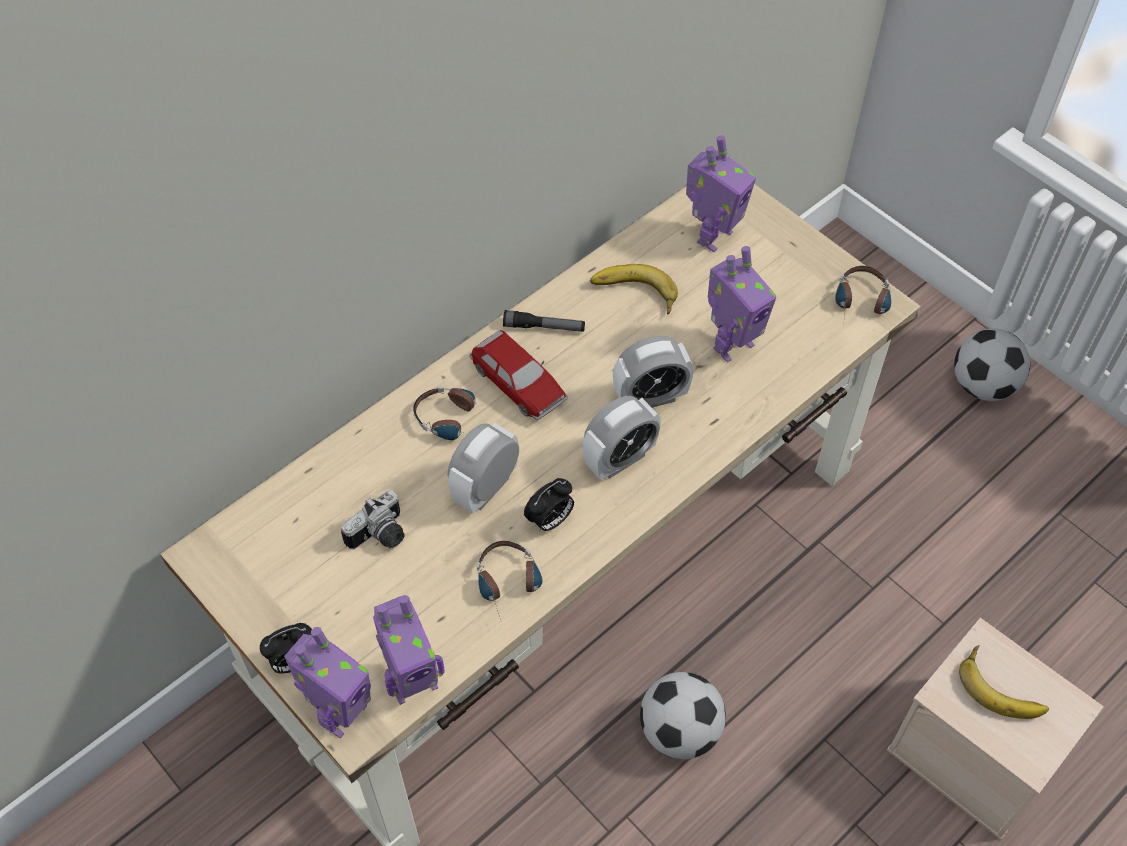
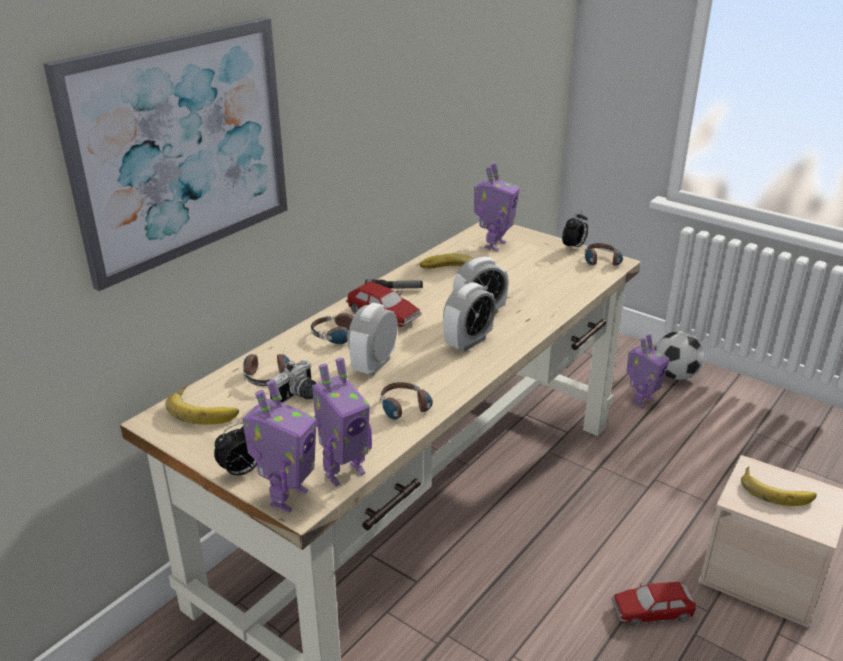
camera: 10 degrees left, 25 degrees down
alarm clock [524,478,574,532] -> alarm clock moved to [562,210,588,251]
football [640,672,726,759] -> none
toy robot [708,246,776,363] -> toy robot moved to [626,334,670,408]
none -> picture [43,17,288,291]
none -> banana [165,385,239,425]
none -> headphones [243,347,290,386]
none -> toy car [611,582,698,626]

